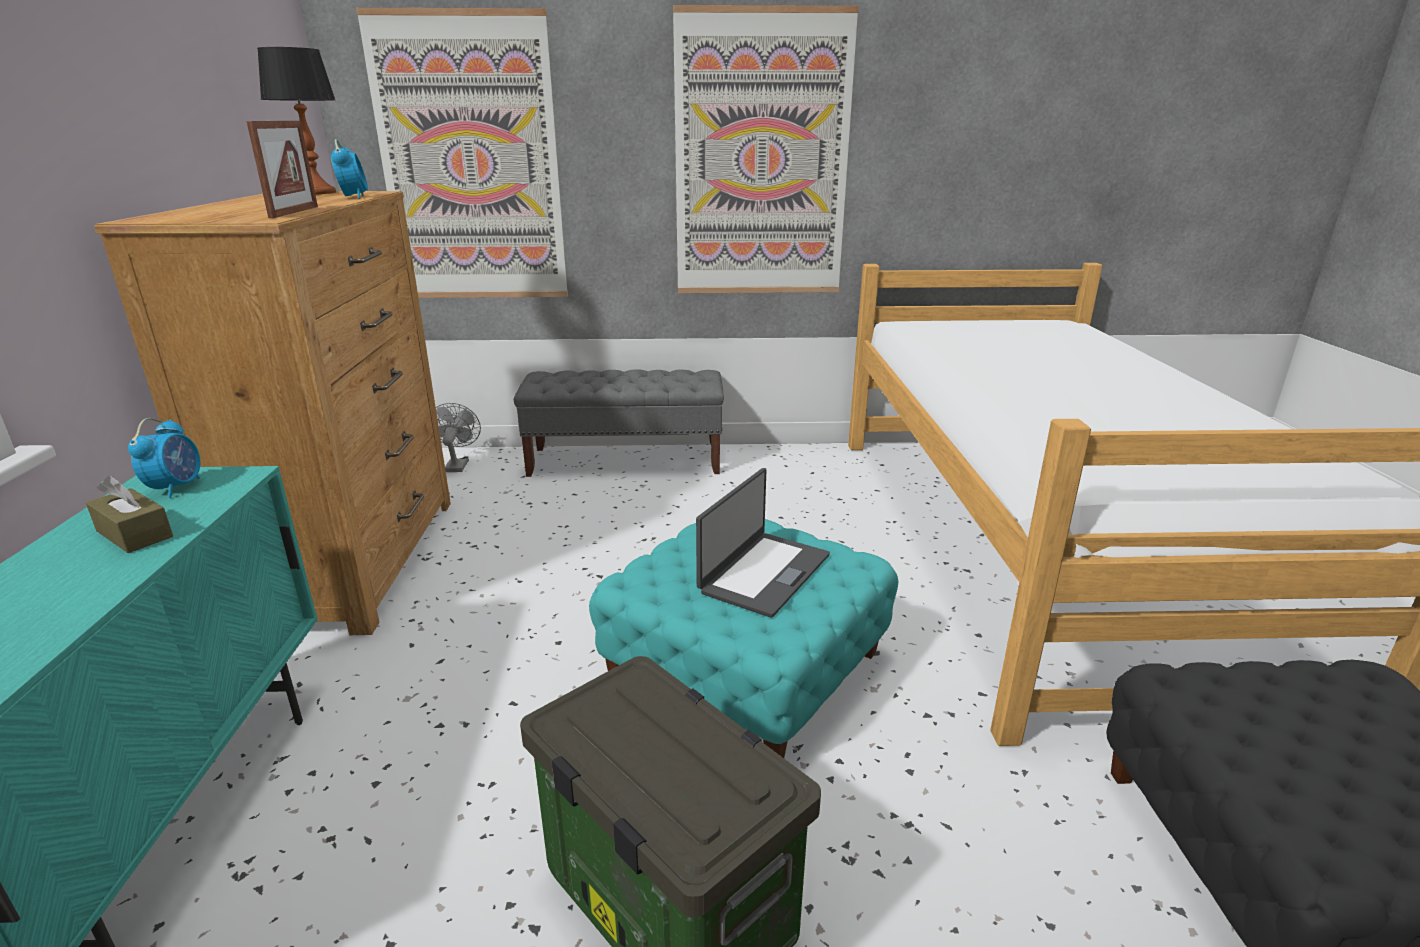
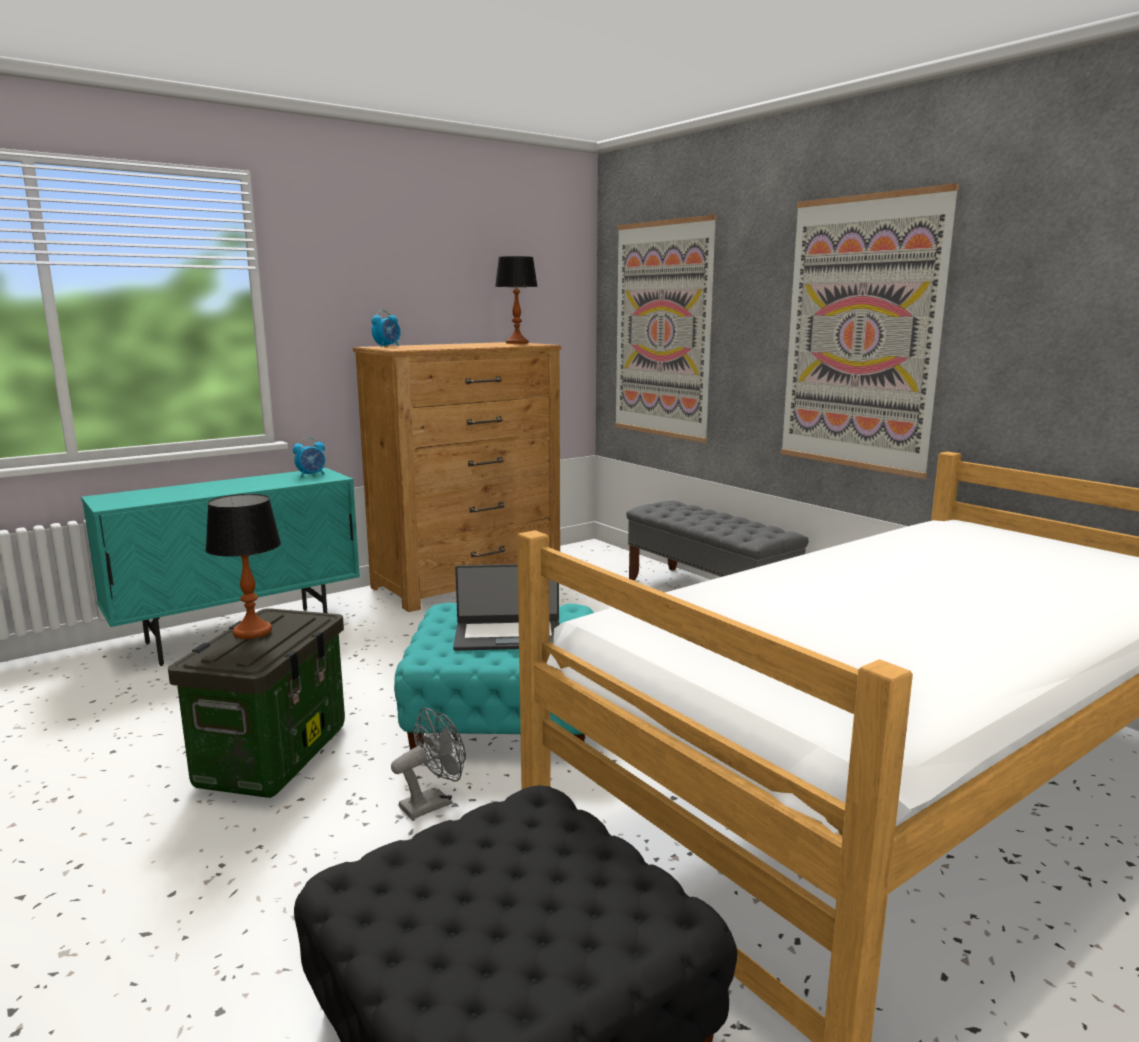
camera: 55 degrees right, 10 degrees down
brown tissue box [86,476,173,553] -> none
picture frame [246,121,318,218] -> none
alarm clock [331,139,368,199] -> alarm clock moved to [371,310,401,347]
grey fan [436,403,481,472] -> grey fan moved to [391,707,466,820]
none -> table lamp [205,494,281,639]

